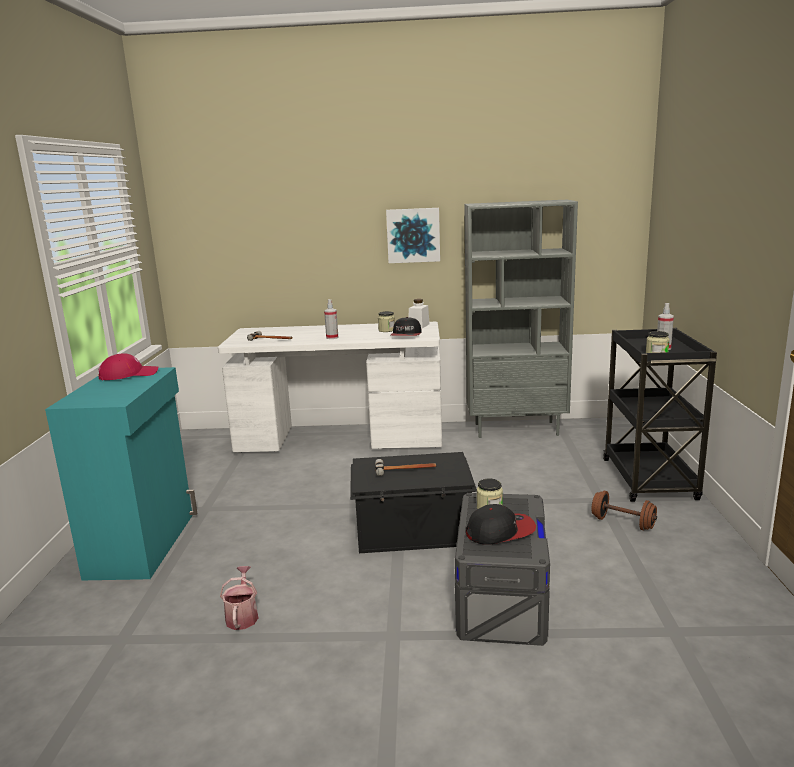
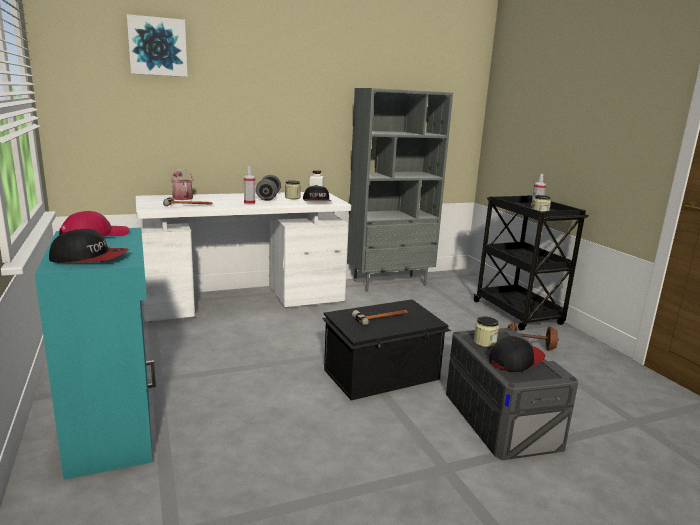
camera: 25 degrees left, 0 degrees up
watering can [220,566,258,630] -> watering can moved to [170,169,193,200]
picture [386,208,440,263] -> picture moved to [127,14,188,77]
none -> cap [49,229,129,263]
none -> grey dumbbell [256,175,281,201]

